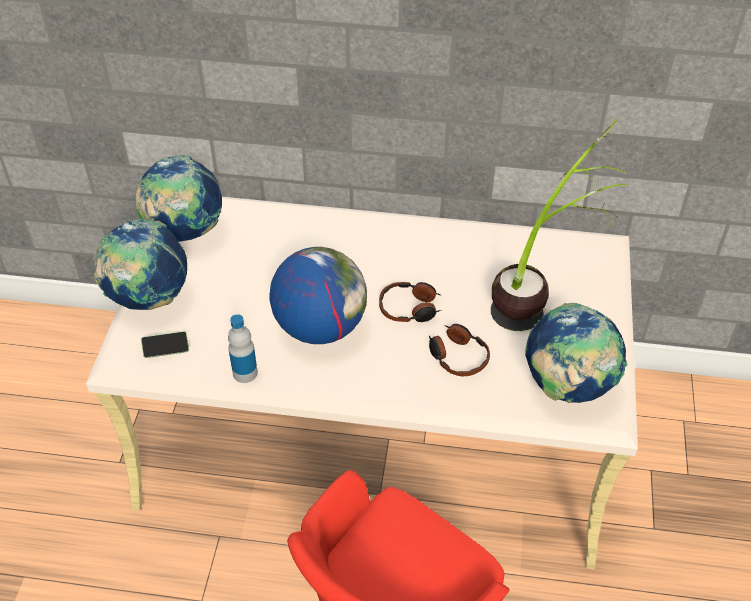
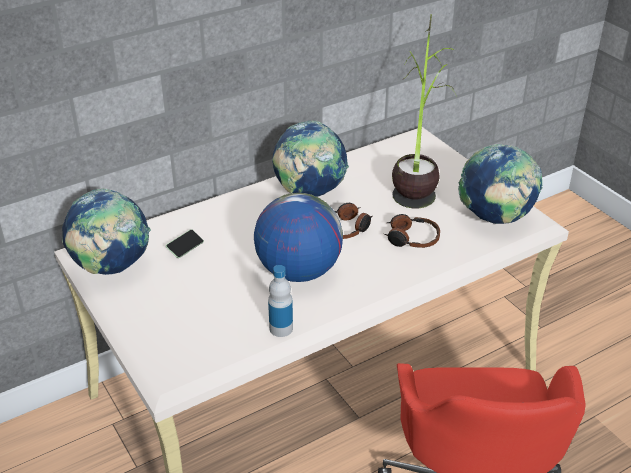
camera: 40 degrees left, 10 degrees down
globe [93,219,187,310] -> globe moved to [272,121,349,197]
phone [141,331,189,358] -> phone moved to [166,229,204,258]

